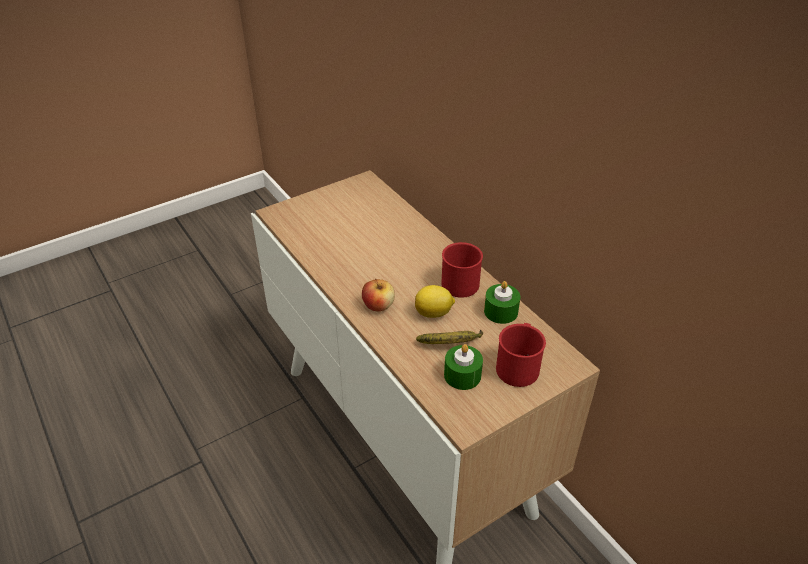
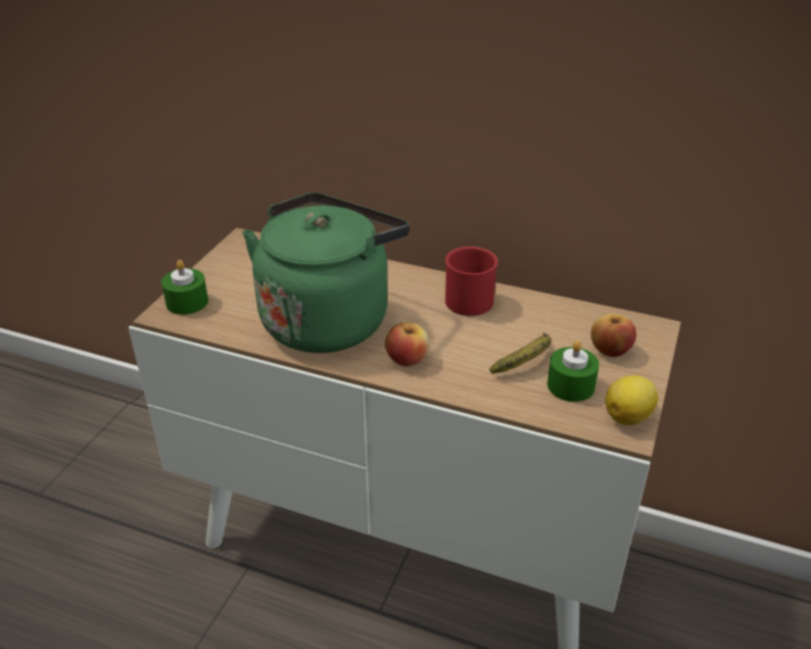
camera: 35 degrees left, 5 degrees down
lemon [415,285,455,318] -> lemon moved to [605,375,658,426]
green candle [484,281,520,324] -> green candle moved to [161,260,208,315]
red mug [496,323,546,387] -> apple [591,314,636,357]
none -> green kettle [242,192,410,353]

